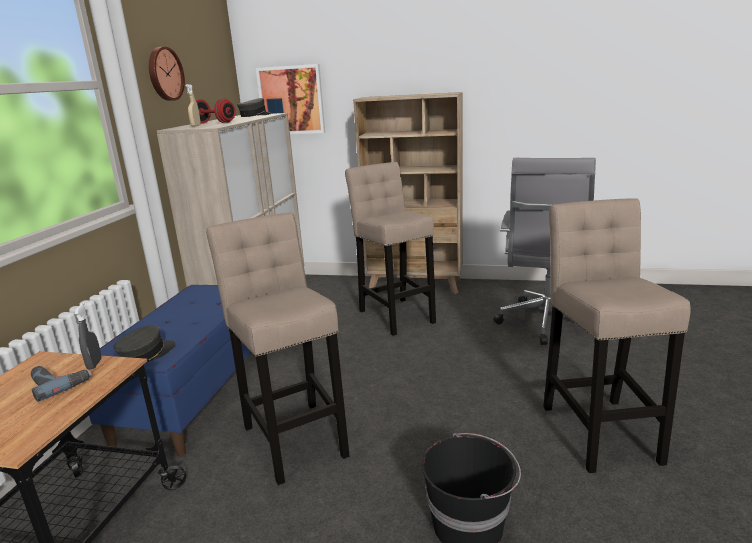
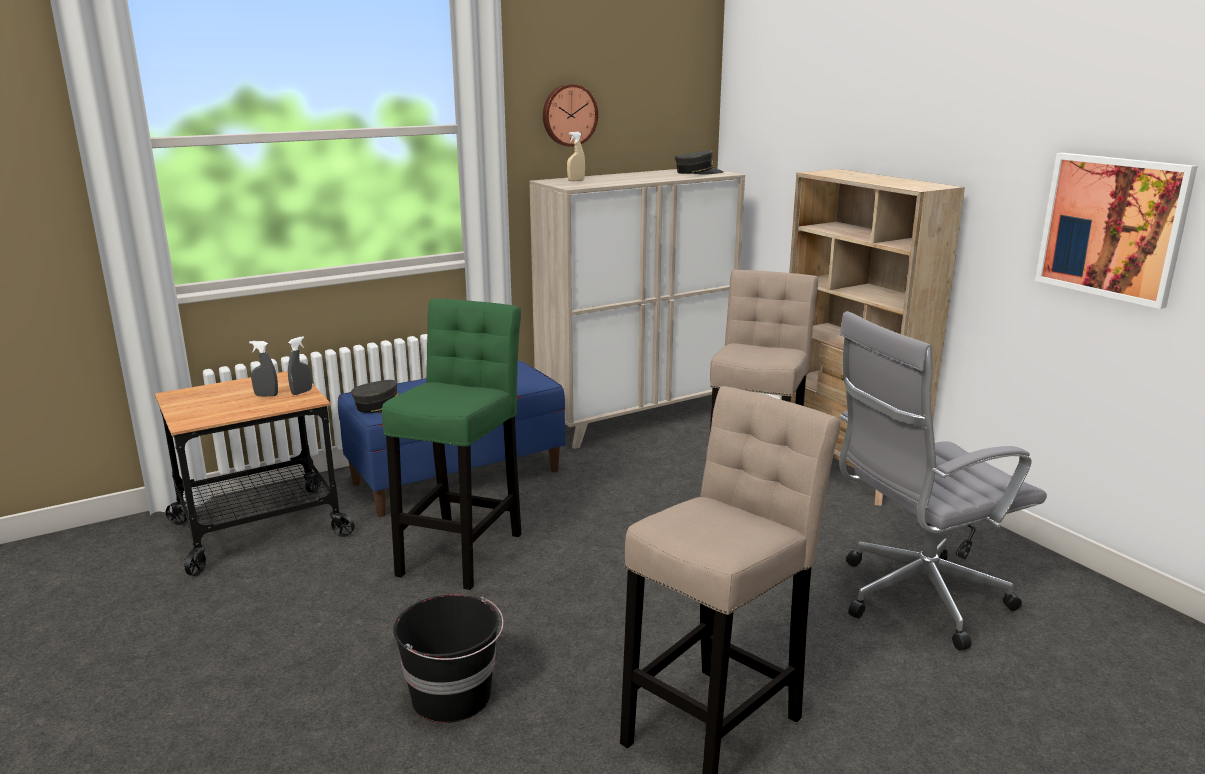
camera: 45 degrees right, 0 degrees up
power drill [31,366,91,402] -> grey spray bottle [249,341,278,396]
red dumbbell [196,99,236,123] -> none
beige stool [206,212,349,485] -> green stool [382,299,521,590]
picture [256,64,325,134] -> picture moved to [1035,153,1198,309]

